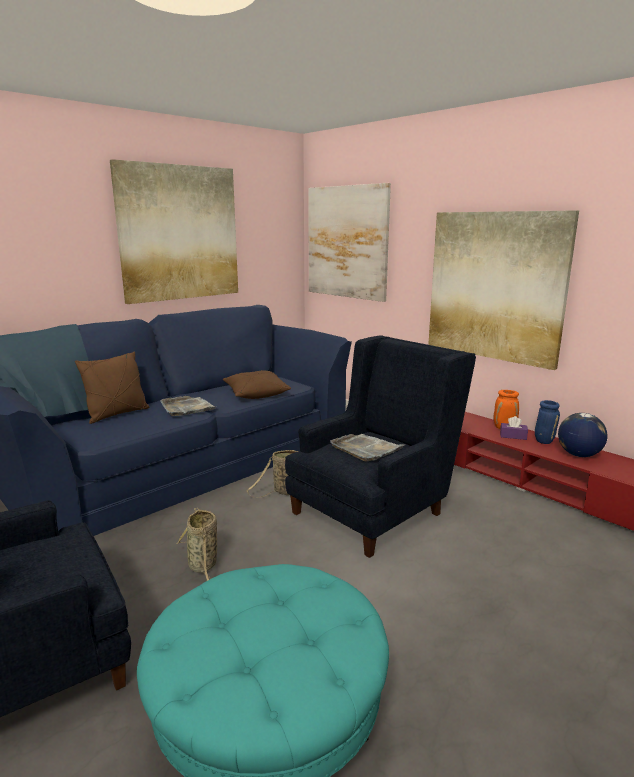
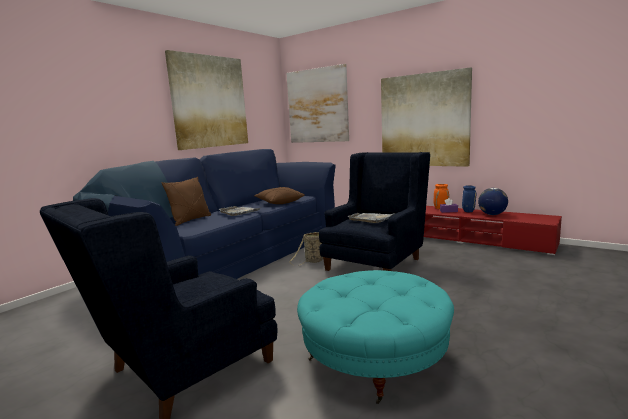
camera: 10 degrees left, 5 degrees down
basket [176,508,217,581] -> none

